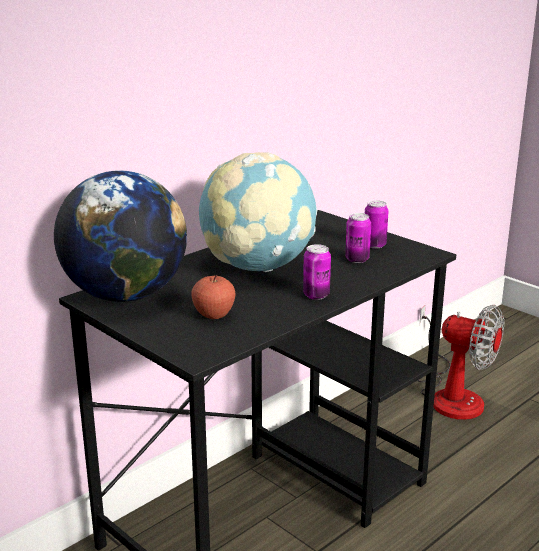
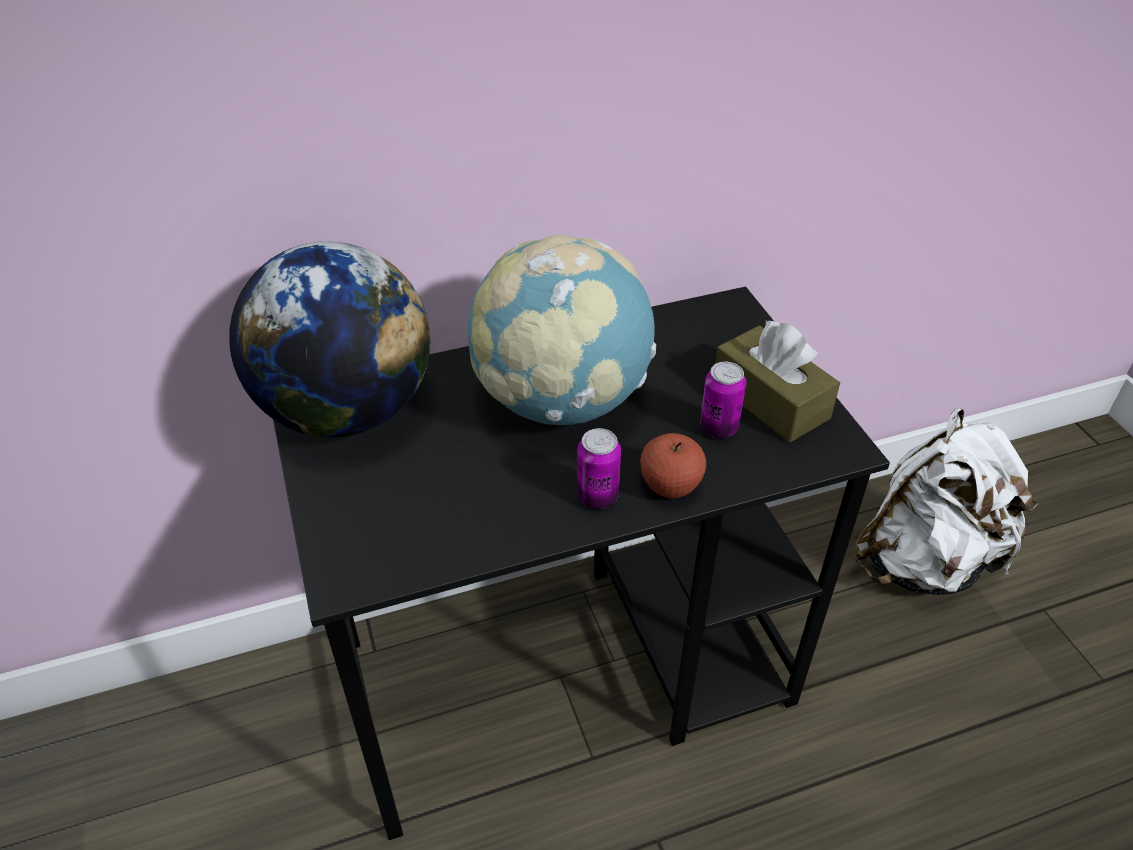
camera: 25 degrees right, 20 degrees up
apple [191,275,235,319] -> apple moved to [640,433,706,499]
can [365,200,389,249] -> brown tissue box [715,321,840,442]
fan [417,305,504,420] -> white backpack [855,408,1038,595]

